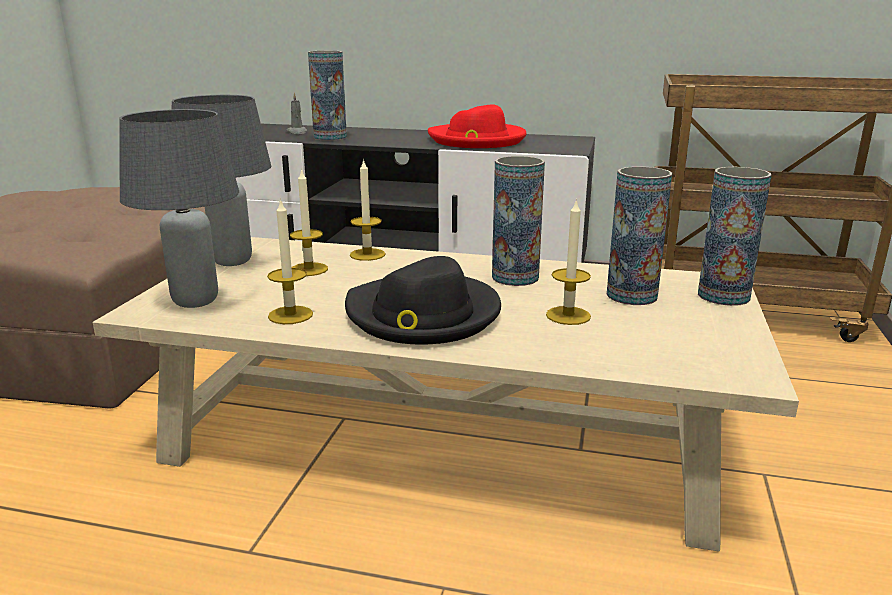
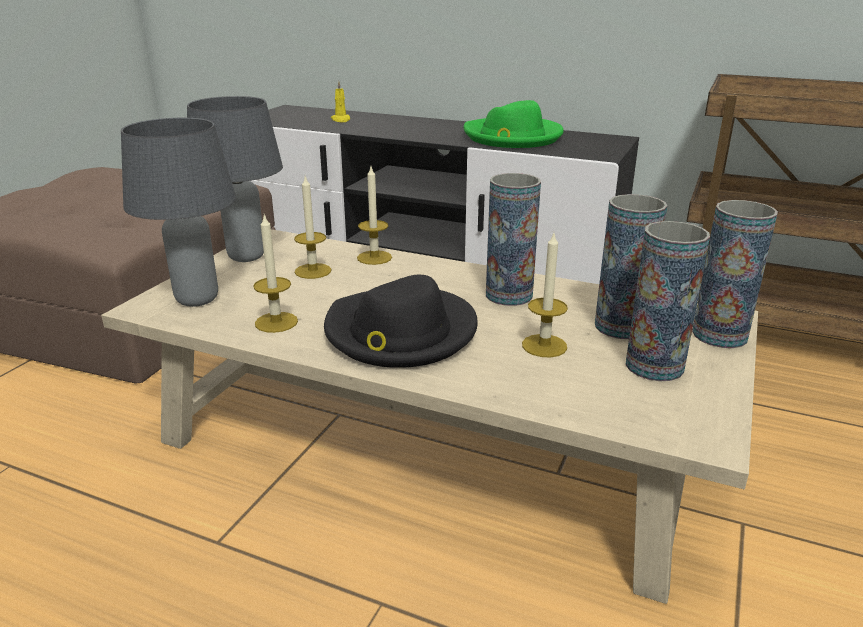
camera: 10 degrees right, 5 degrees up
grey candle [286,92,307,134] -> yellow candle [331,81,350,122]
vase [308,51,347,141] -> vase moved to [626,221,710,382]
red hat [428,104,527,148] -> green hat [464,100,564,148]

